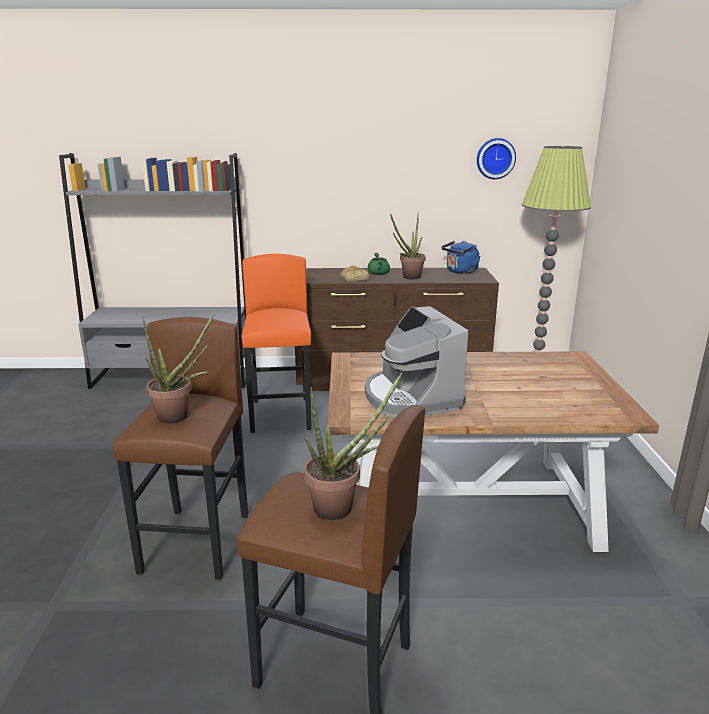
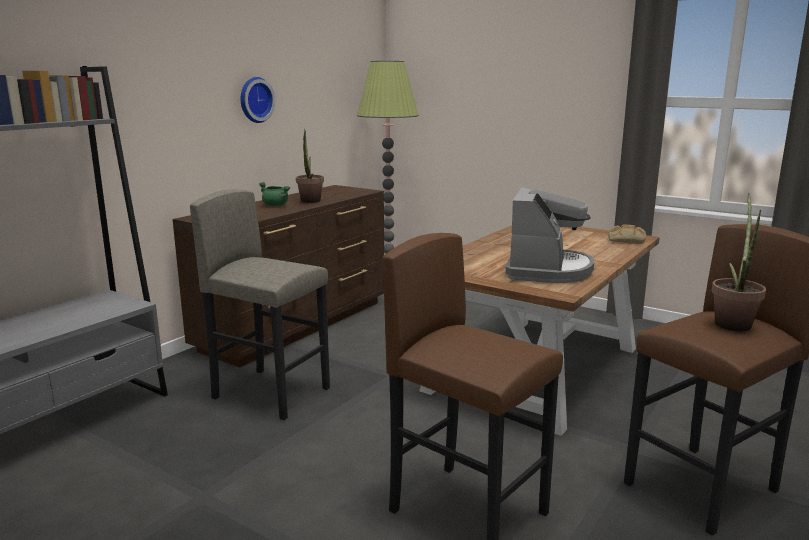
camera: 55 degrees left, 5 degrees down
potted plant [142,313,215,424] -> none
orange stool [242,254,311,433] -> grey stool [190,189,330,420]
bread [340,265,370,282] -> bread moved to [608,225,646,244]
coffee machine [365,306,468,418] -> coffee machine turned 90 degrees counterclockwise [505,187,594,283]
blue kettle [441,241,480,274] -> none
wall clock [477,138,516,179] -> wall clock moved to [240,77,276,123]

